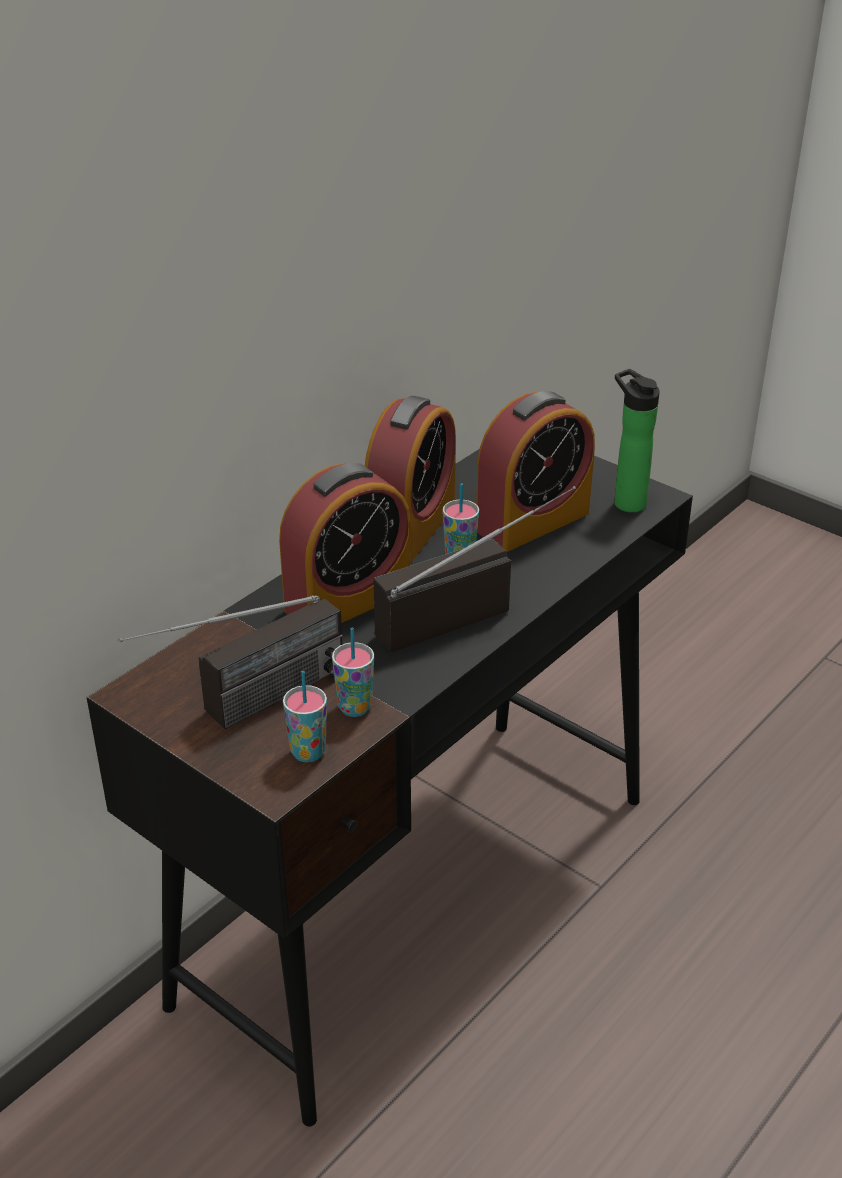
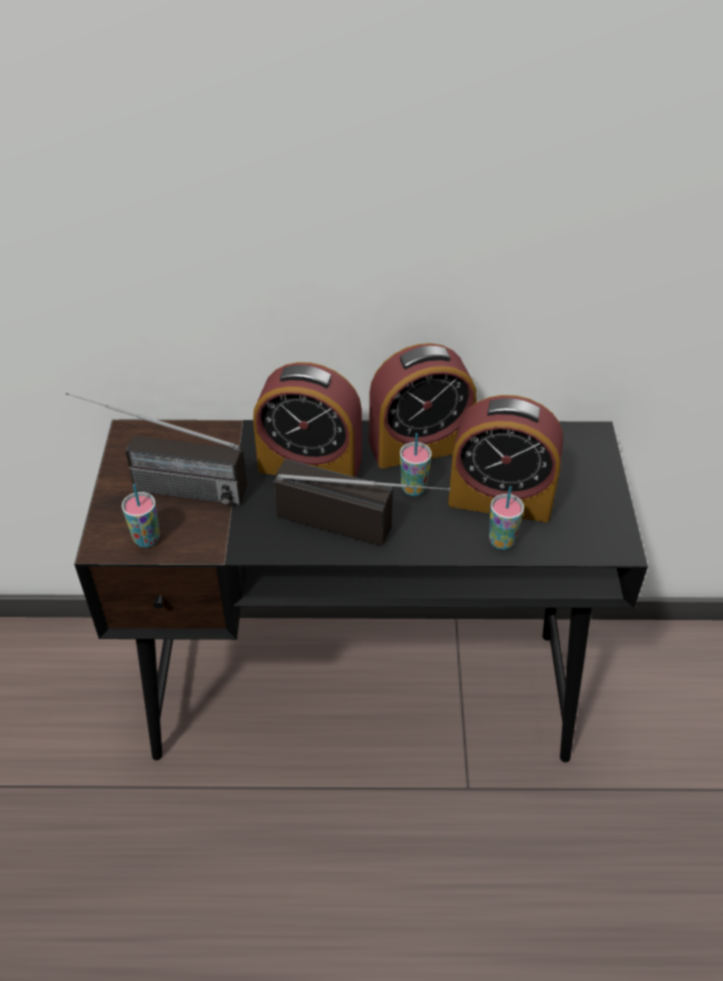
camera: 50 degrees right, 10 degrees up
cup [332,627,374,717] -> cup moved to [489,486,524,550]
bottle [614,369,660,513] -> none

